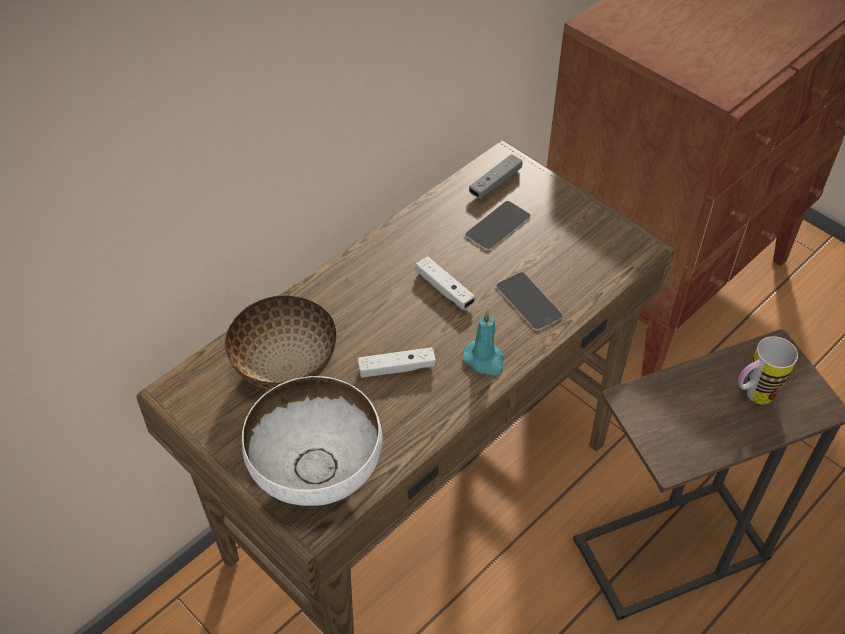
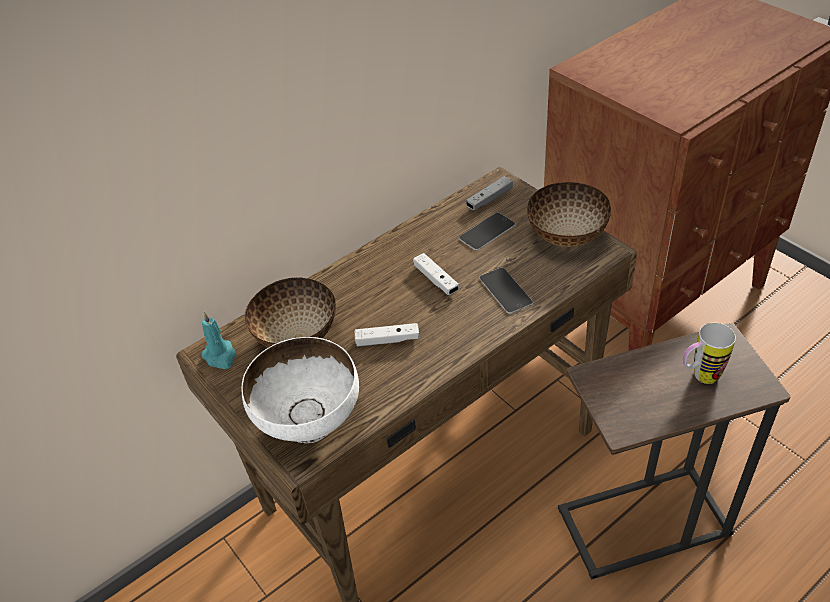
camera: 10 degrees right, 5 degrees down
turquoise candle [462,310,504,376] -> turquoise candle moved to [201,312,236,369]
none -> bowl [526,182,611,247]

